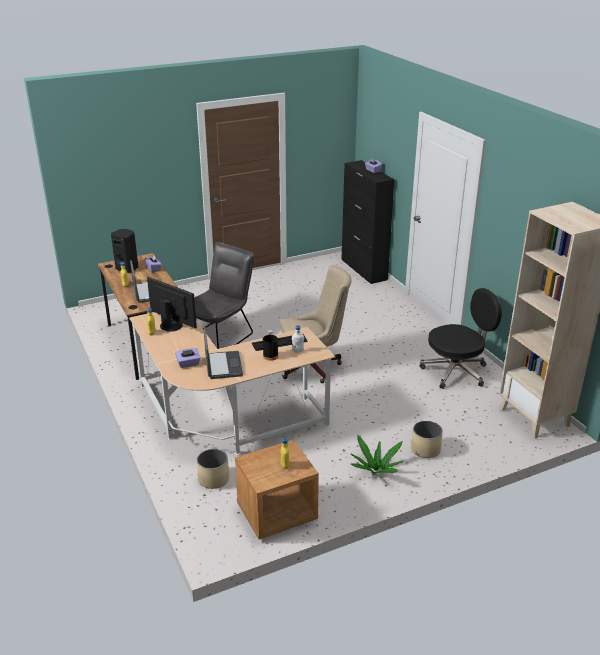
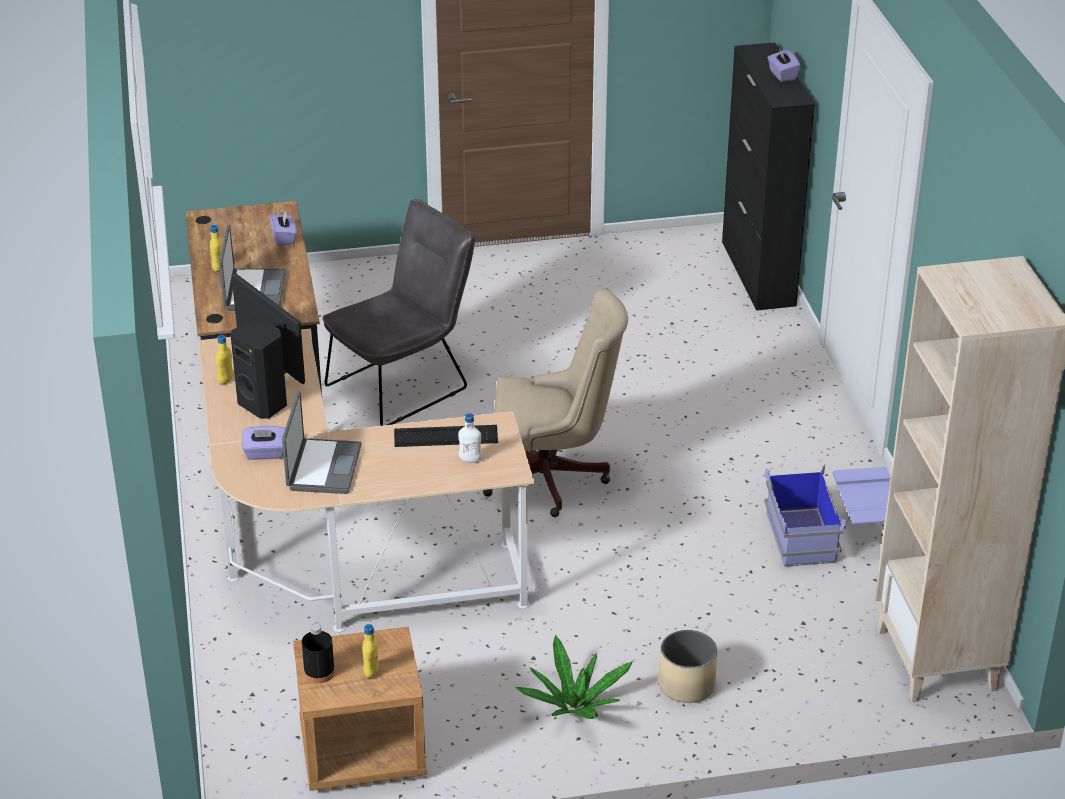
camera: 15 degrees right, 5 degrees up
black speaker [111,229,138,273] -> black speaker moved to [230,321,287,419]
beige planter [197,449,229,489] -> none
black bottle [263,330,278,361] -> black bottle moved to [302,624,335,683]
black office chair [420,288,502,389] -> blue storage box [764,464,890,567]

